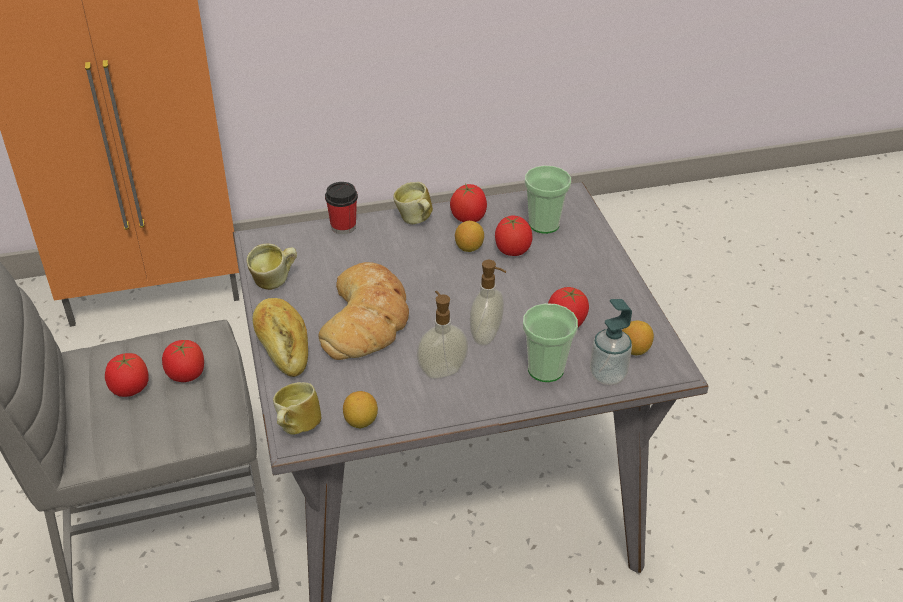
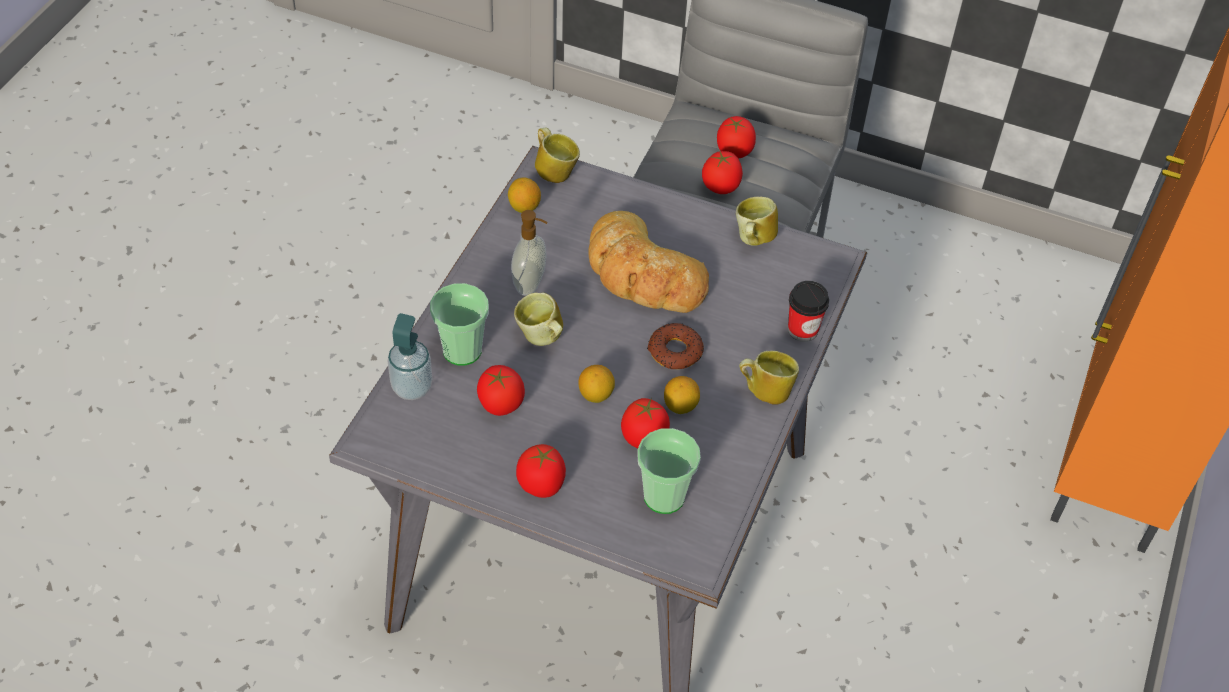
camera: 125 degrees right, 10 degrees up
bread [253,298,308,377] -> none
tomato [450,184,487,222] -> tomato moved to [516,444,566,498]
soap dispenser [470,260,506,346] -> mug [514,293,563,346]
lemon [622,321,654,355] -> lemon moved to [578,365,615,403]
none -> donut [647,323,704,369]

